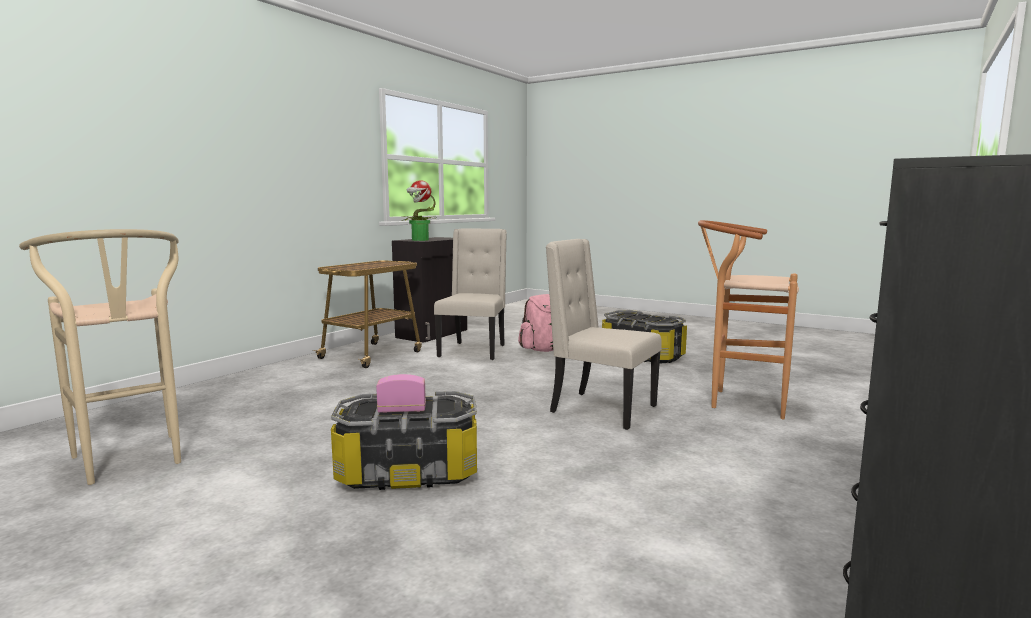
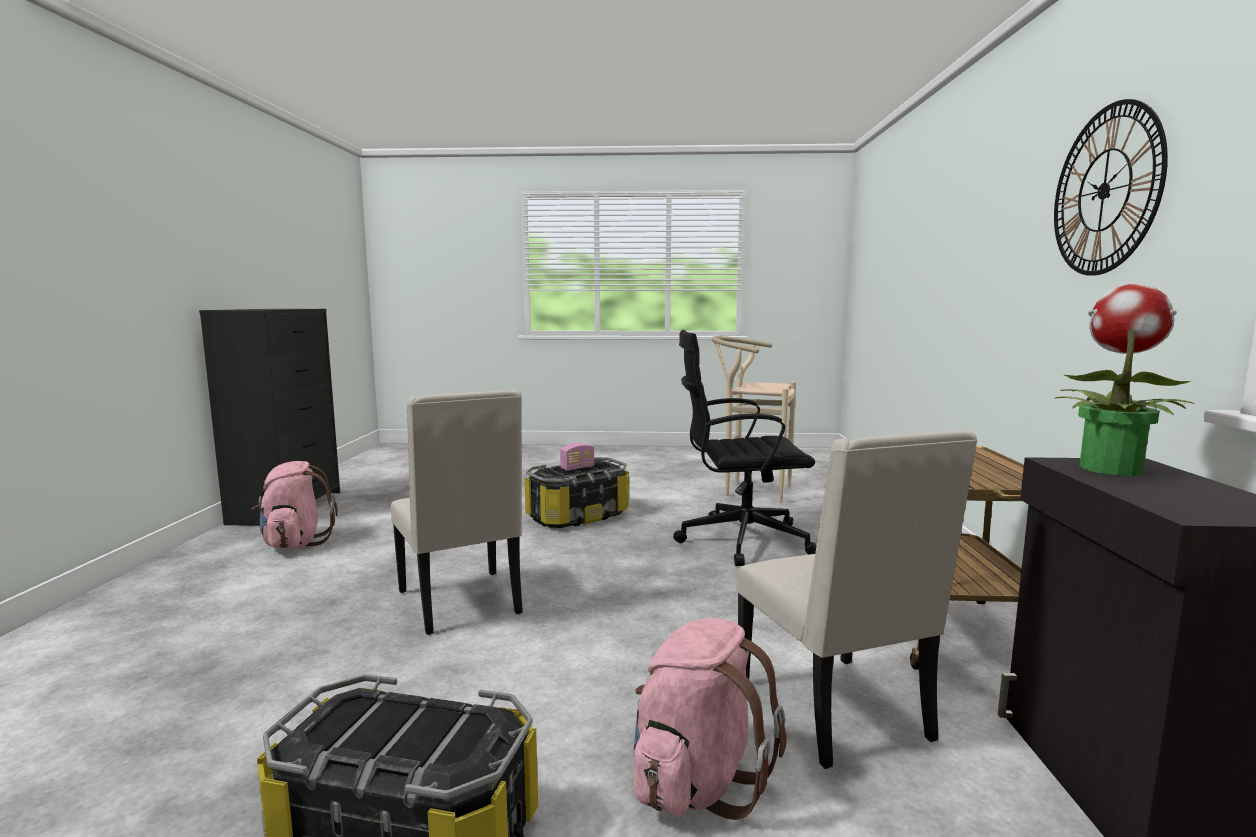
camera: 150 degrees right, 0 degrees up
beige chair [546,239,662,430] -> beige chair turned 60 degrees clockwise [391,390,523,635]
brown stool [698,220,799,419] -> none
none -> pink backpack [251,461,338,549]
none -> black office chair [673,330,817,566]
none -> wall clock [1054,99,1168,276]

